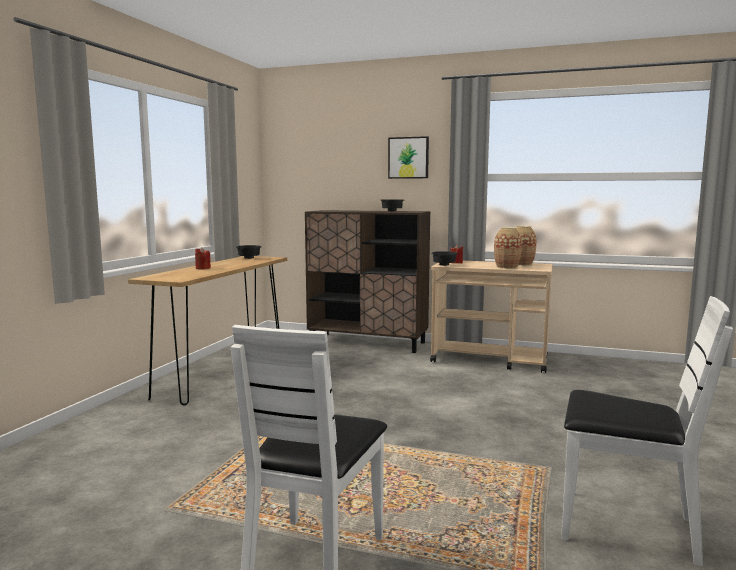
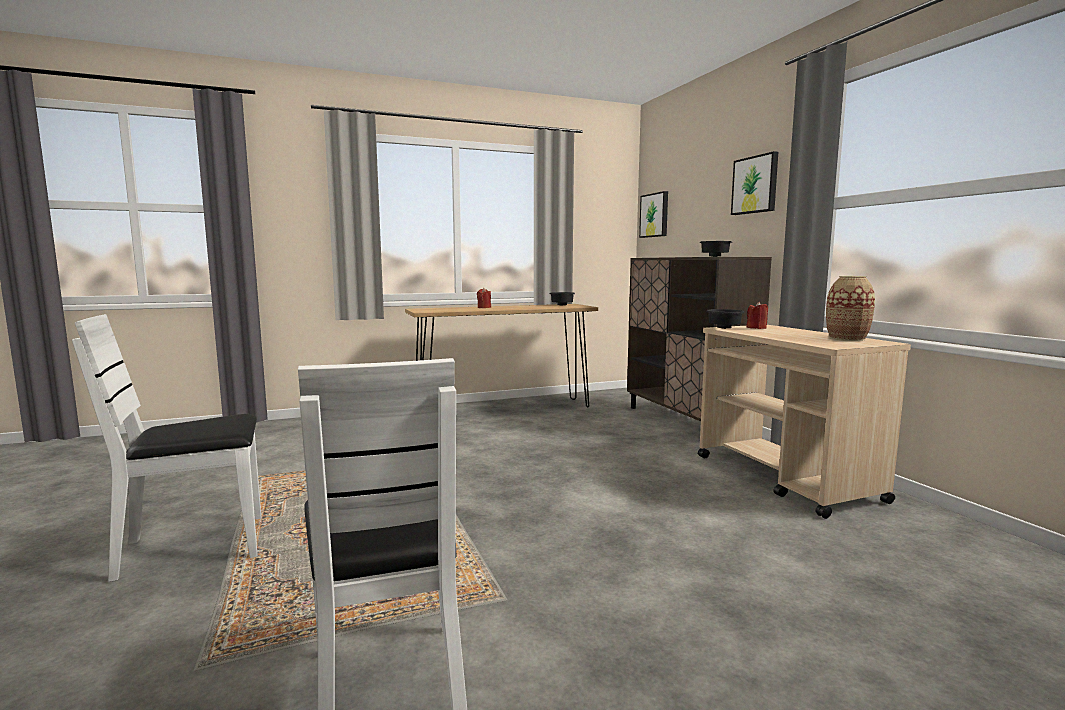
camera: 50 degrees right, 0 degrees up
vase [494,227,522,269] -> none
none -> picture [639,191,668,238]

